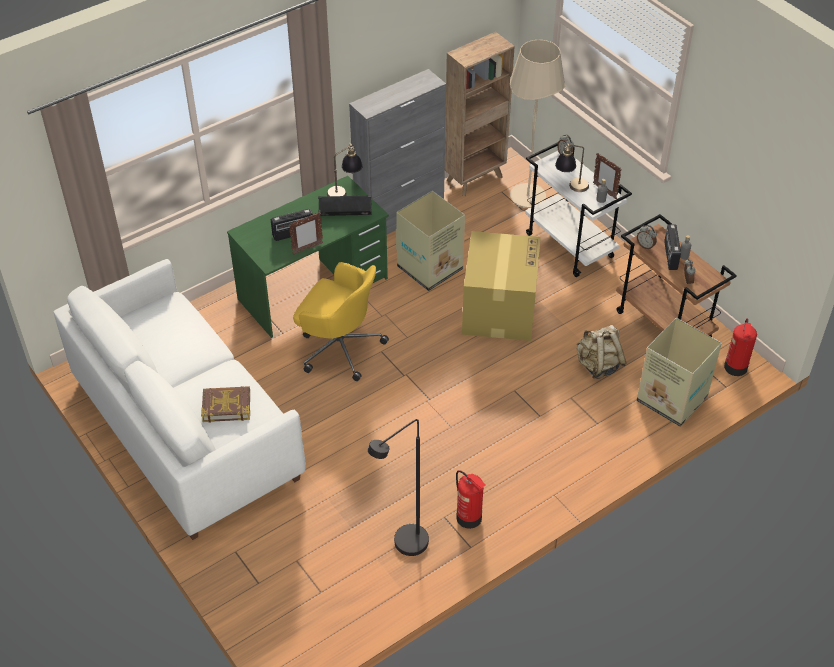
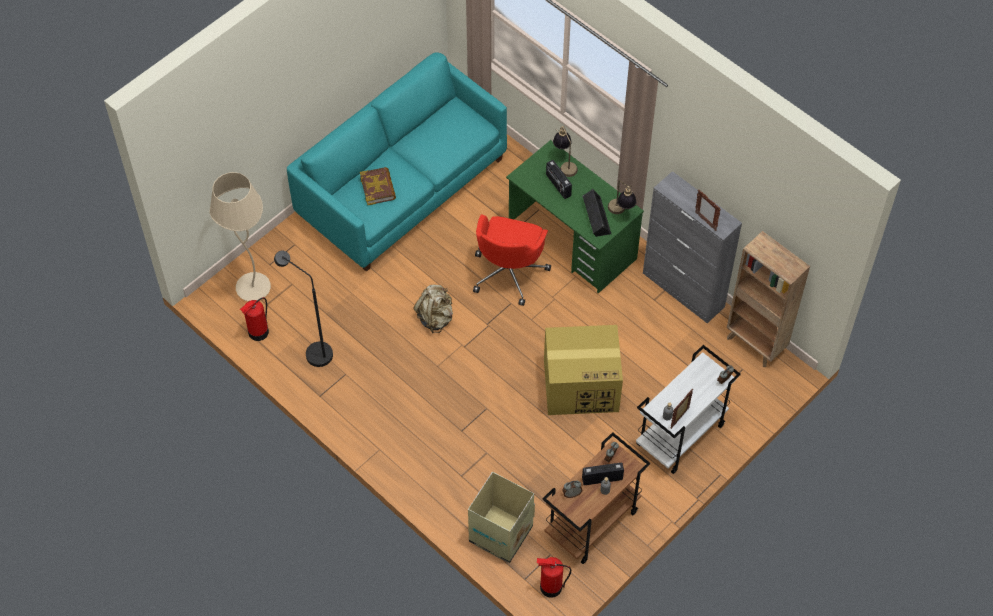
camera: 80 degrees right, 10 degrees up
white sofa [53,259,306,540] -> turquoise sofa [287,52,507,272]
picture frame [289,212,323,255] -> picture frame moved to [695,190,721,231]
yellow office chair [293,262,389,381] -> red office chair [473,214,551,306]
cardboard box [396,191,465,291] -> none
fire extinguisher [456,470,486,529] -> fire extinguisher moved to [240,297,269,341]
beige floor lamp [510,40,565,208] -> beige floor lamp moved to [210,172,271,301]
table lamp [555,143,589,192] -> table lamp moved to [553,126,578,177]
beige backpack [577,325,626,379] -> beige backpack moved to [414,285,453,333]

